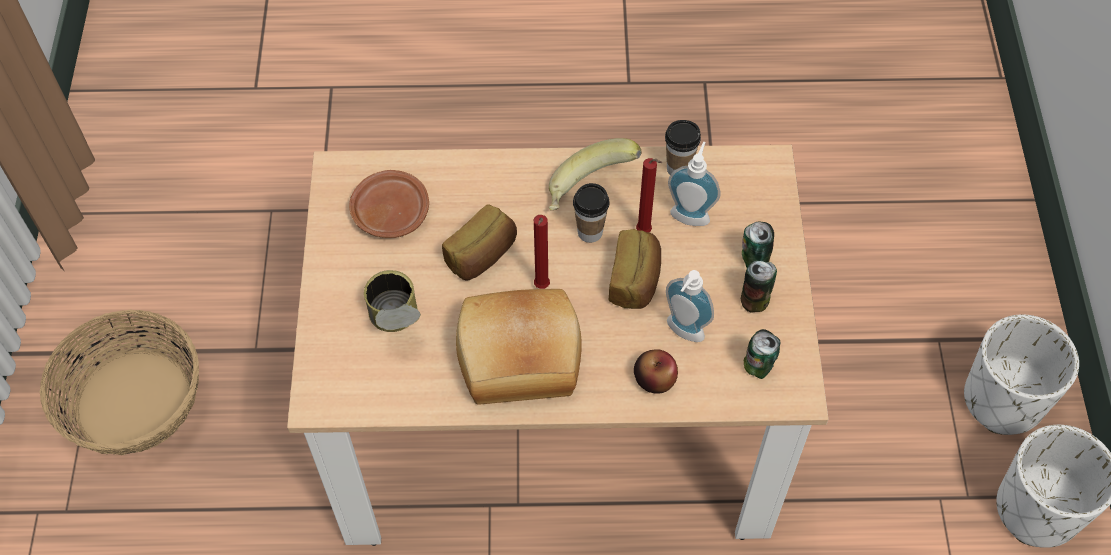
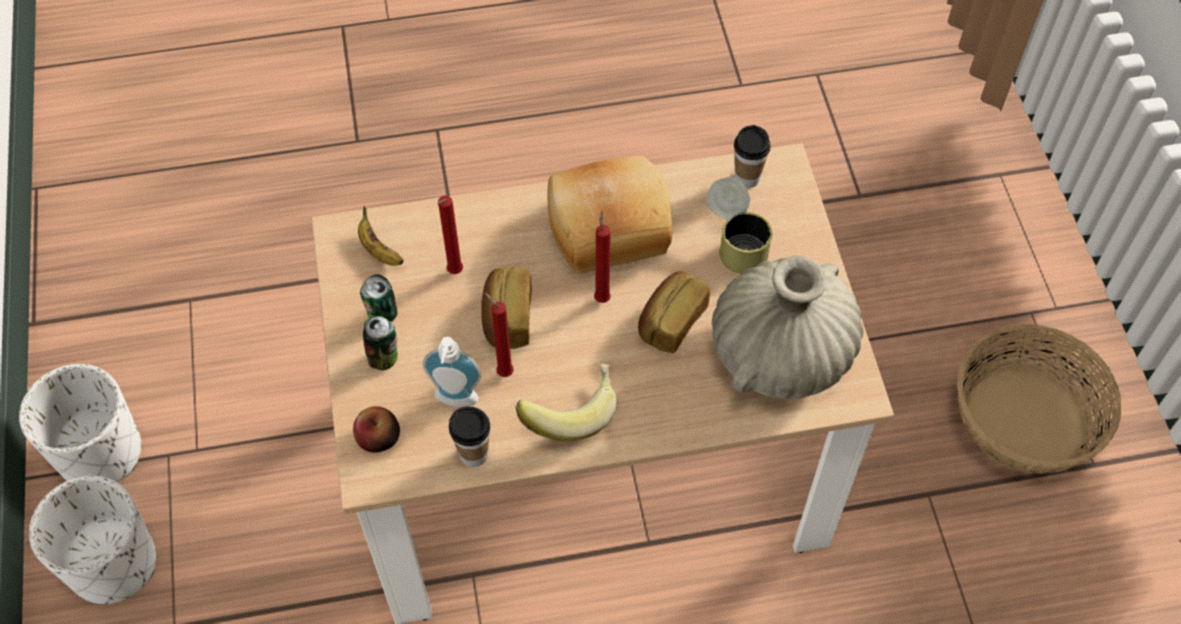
camera: 170 degrees right, 0 degrees up
brown plate [349,170,429,238] -> beige vase [712,256,863,399]
cup [573,183,610,243] -> cup moved to [734,125,771,188]
apple [634,349,678,394] -> apple moved to [353,406,400,452]
soap dispenser [666,270,714,342] -> red candle [437,195,463,274]
can [744,329,780,379] -> banana [358,206,404,266]

